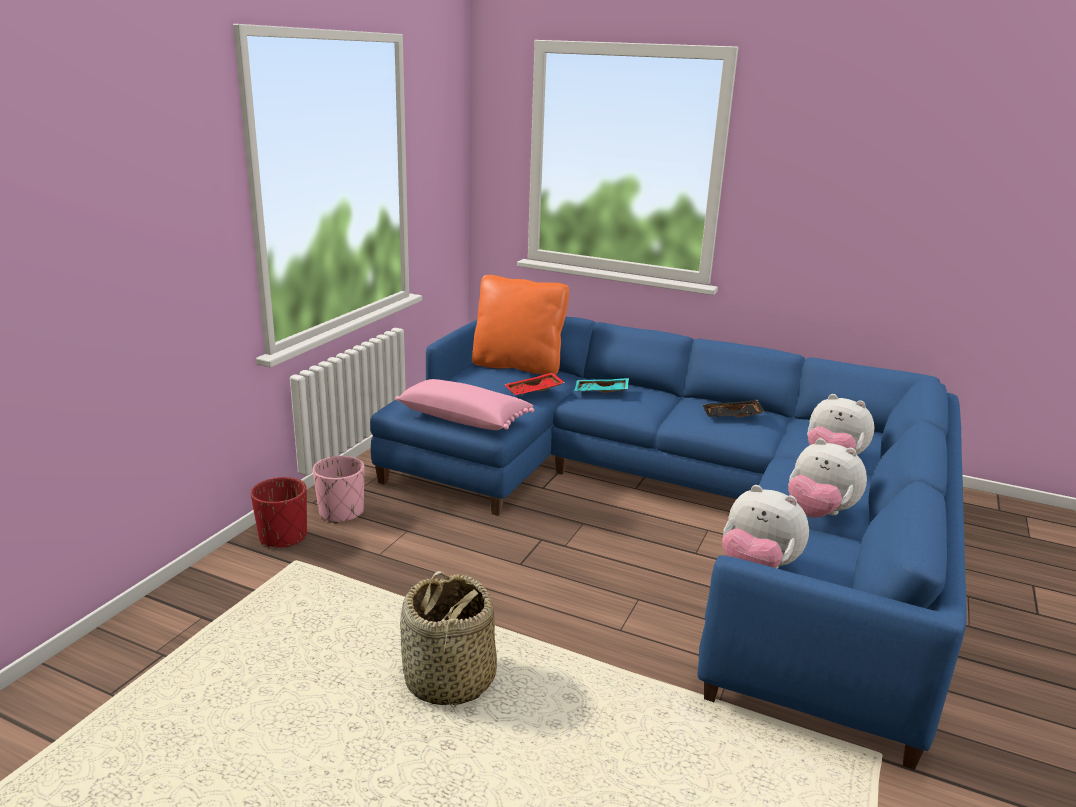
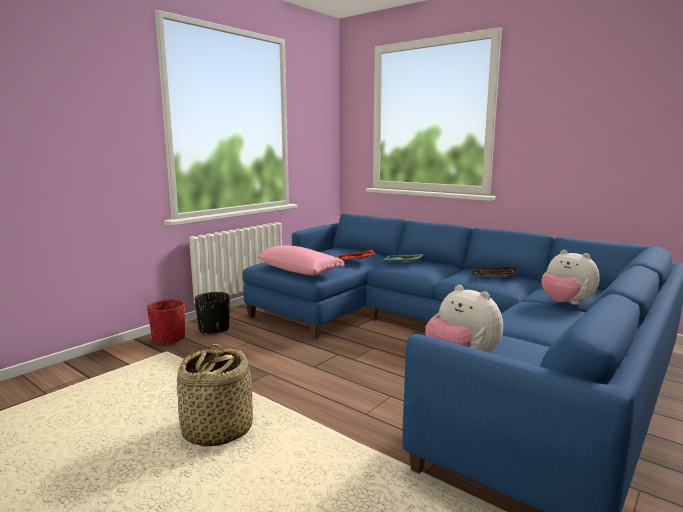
camera: 15 degrees right, 10 degrees down
pink planter [313,456,364,524] -> black planter [195,292,230,335]
orange pillow [472,275,569,375] -> none
plush toy [788,438,867,518] -> none

